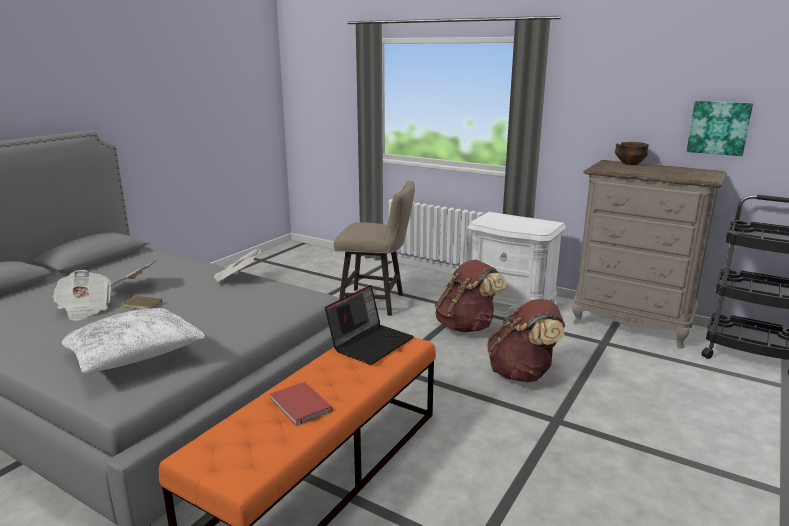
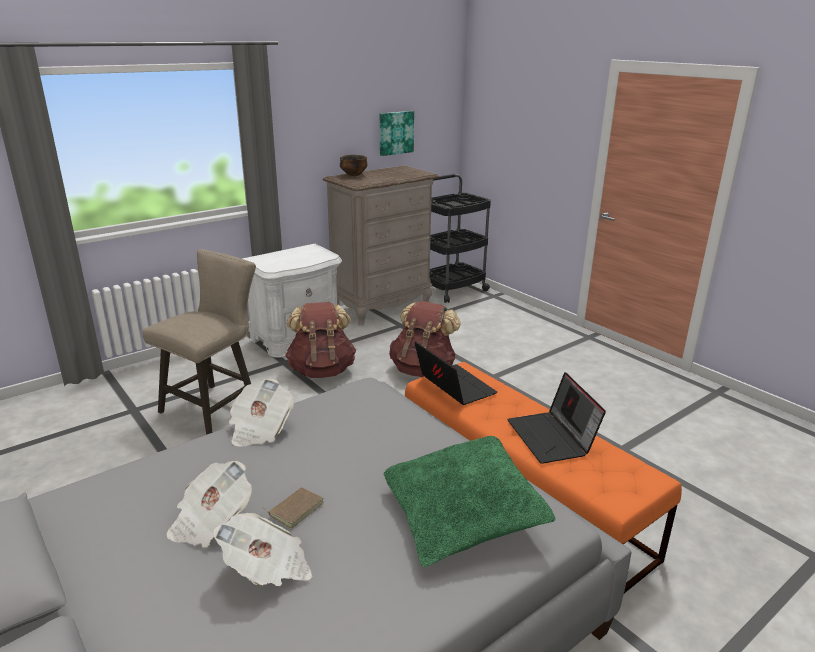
camera: 70 degrees left, 5 degrees up
white pillow [62,308,205,373] -> green pillow [384,436,556,567]
red book [270,382,333,426] -> laptop [507,372,606,464]

